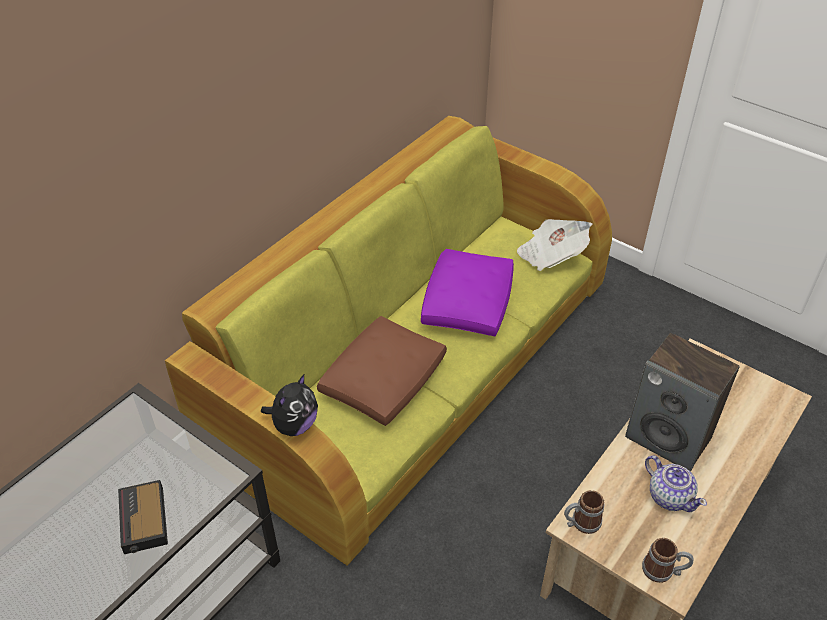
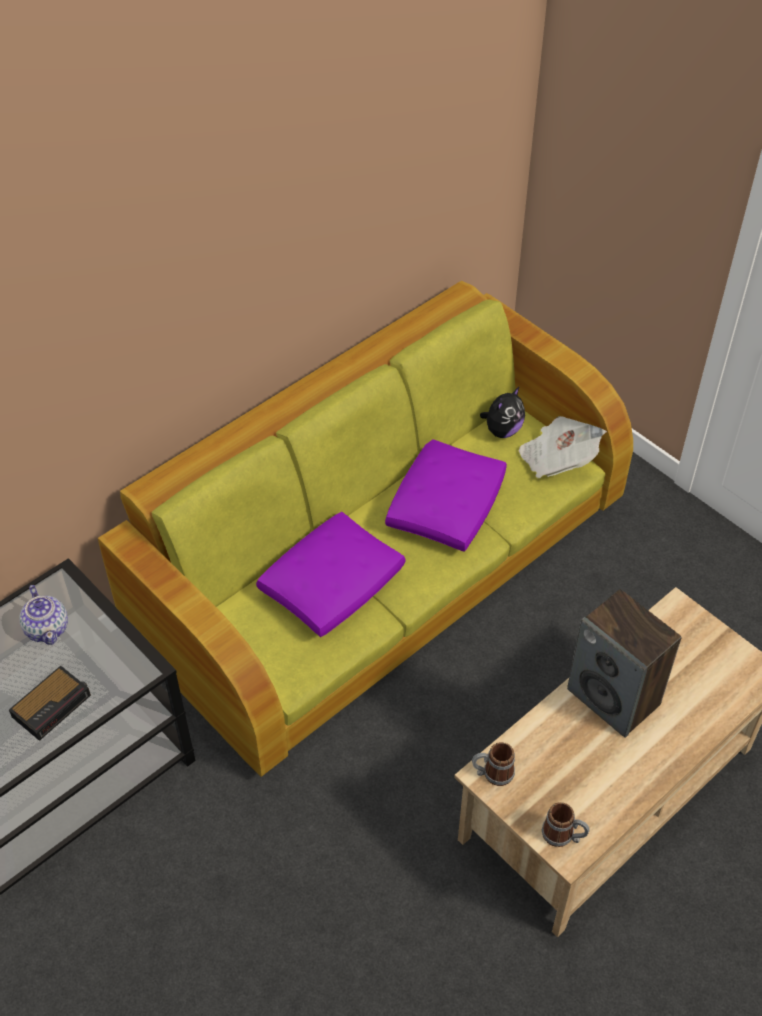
camera: 10 degrees right, 5 degrees up
alarm clock [118,480,168,554] -> alarm clock turned 135 degrees counterclockwise [9,666,91,741]
plush toy [261,374,318,436] -> plush toy moved to [480,386,525,438]
brown pillow [317,316,447,426] -> purple pillow [256,512,405,637]
teapot [645,455,707,512] -> teapot moved to [19,585,68,645]

